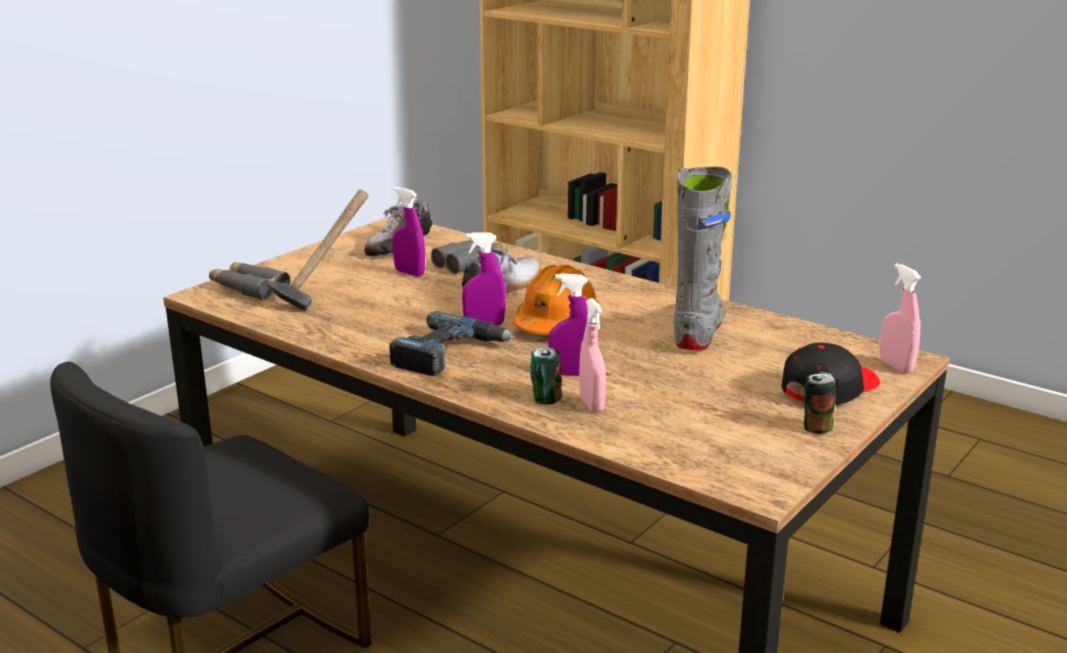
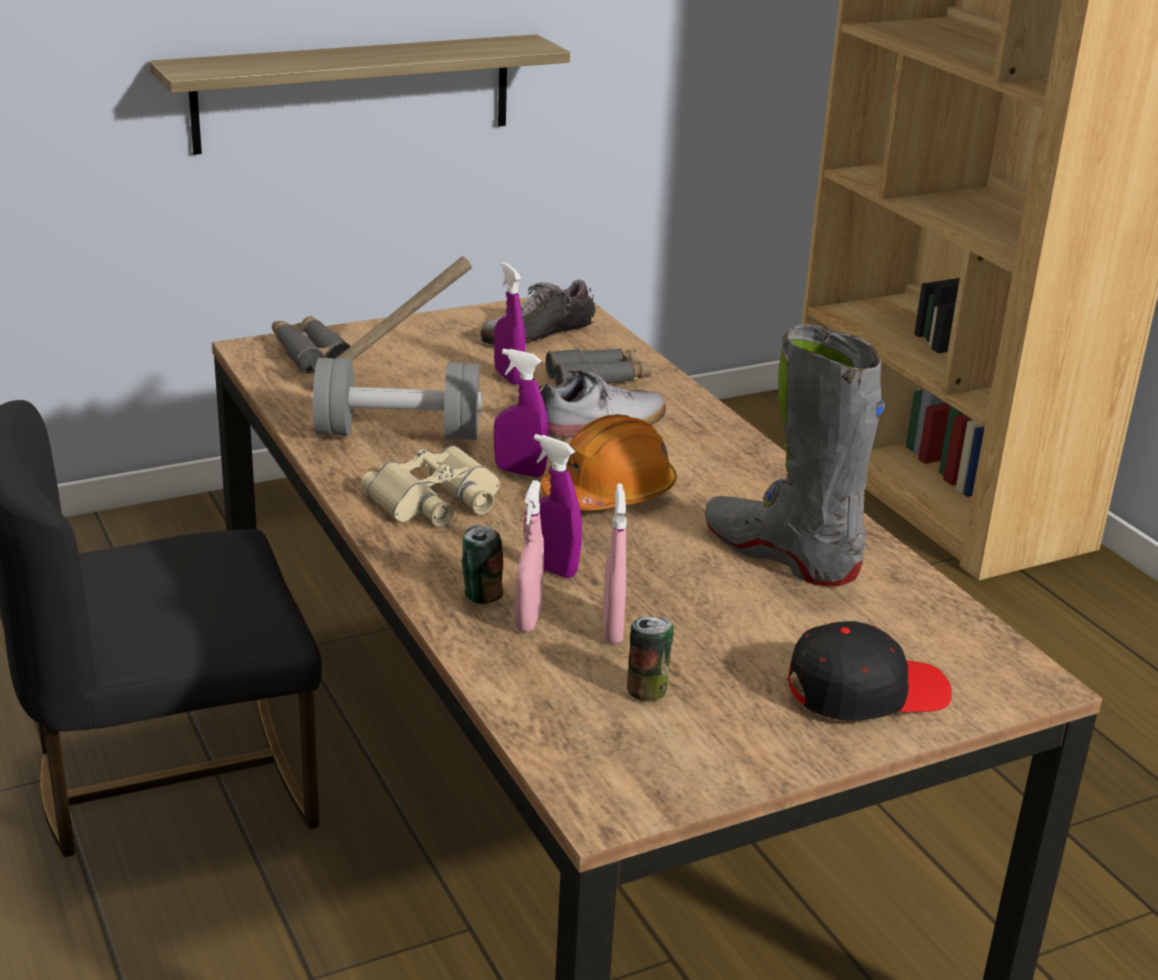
camera: 25 degrees right, 5 degrees up
power drill [389,311,515,376] -> beige binoculars [360,445,500,527]
grey boot [674,167,732,351] -> grey boot turned 90 degrees counterclockwise [705,324,885,586]
can [804,372,836,434] -> can moved to [627,617,674,700]
pink spray bottle [880,263,921,374] -> pink spray bottle moved to [603,483,627,644]
none -> shelf [150,34,570,155]
none -> grey dumbbell [312,358,482,440]

